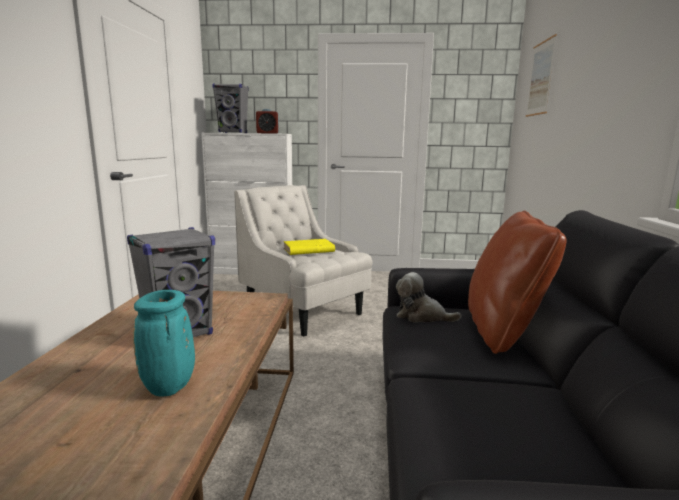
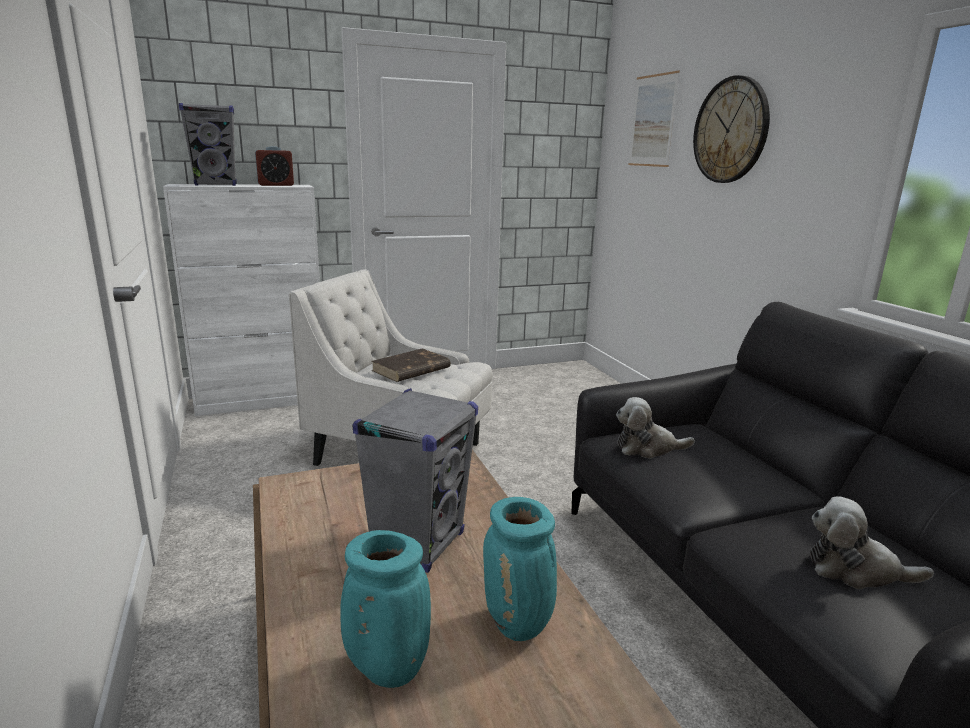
camera: 25 degrees left, 5 degrees up
yellow book [283,239,335,255] -> brown book [371,348,451,382]
brown pillow [468,211,567,354] -> none
none -> turquoise vase [340,530,431,688]
none -> wall clock [693,75,770,183]
none -> plush toy [810,496,934,589]

